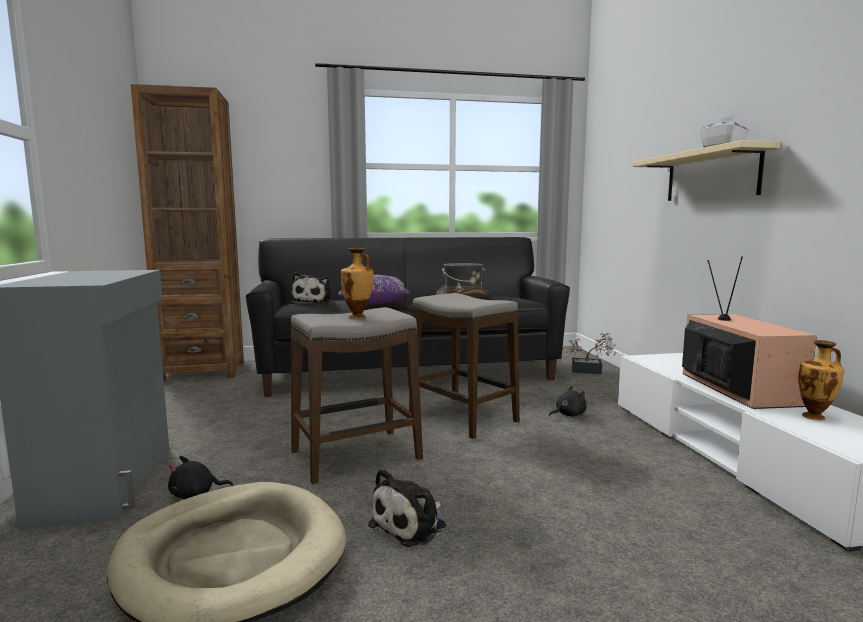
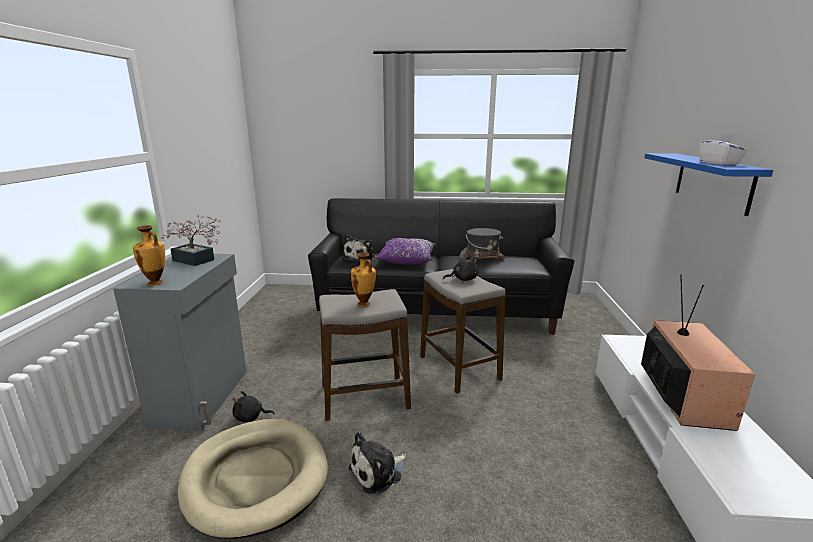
camera: 15 degrees right, 10 degrees up
brown bookcase [131,84,244,381] -> none
black plush toy [549,386,587,417] -> black plush toy moved to [443,256,478,281]
potted plant [564,333,616,374] -> potted plant moved to [160,215,221,266]
beige shelf [633,140,781,201] -> blue shelf [644,153,773,216]
vase [798,340,844,420] -> vase moved to [133,225,165,286]

